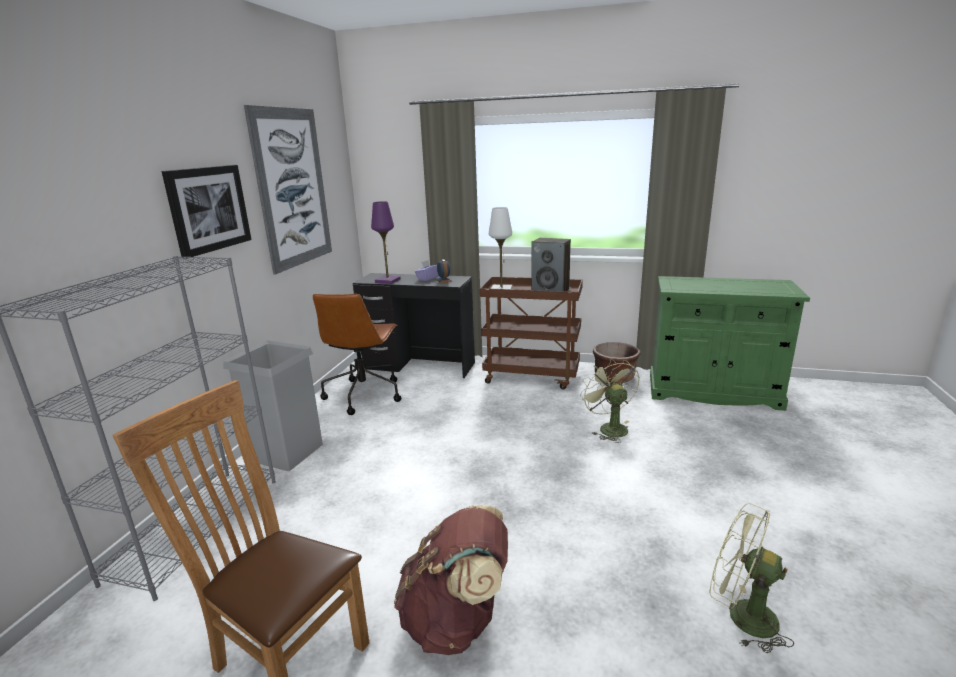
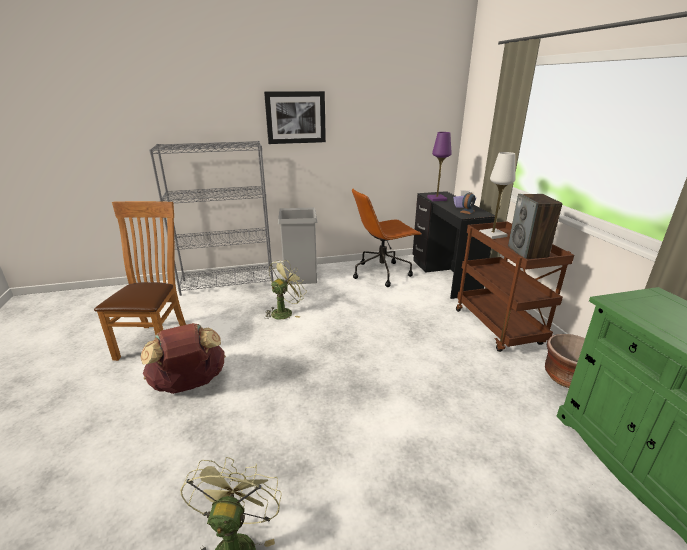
camera: 60 degrees right, 5 degrees up
picture [244,105,332,275] -> none
green fan [580,358,639,443] -> green fan moved to [264,260,307,319]

